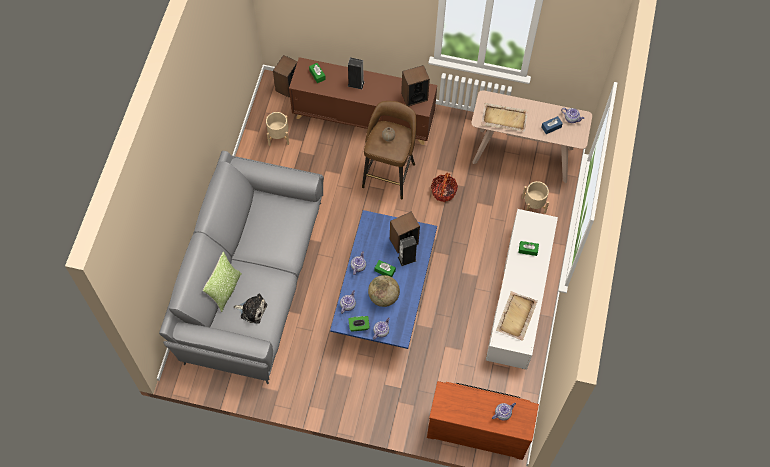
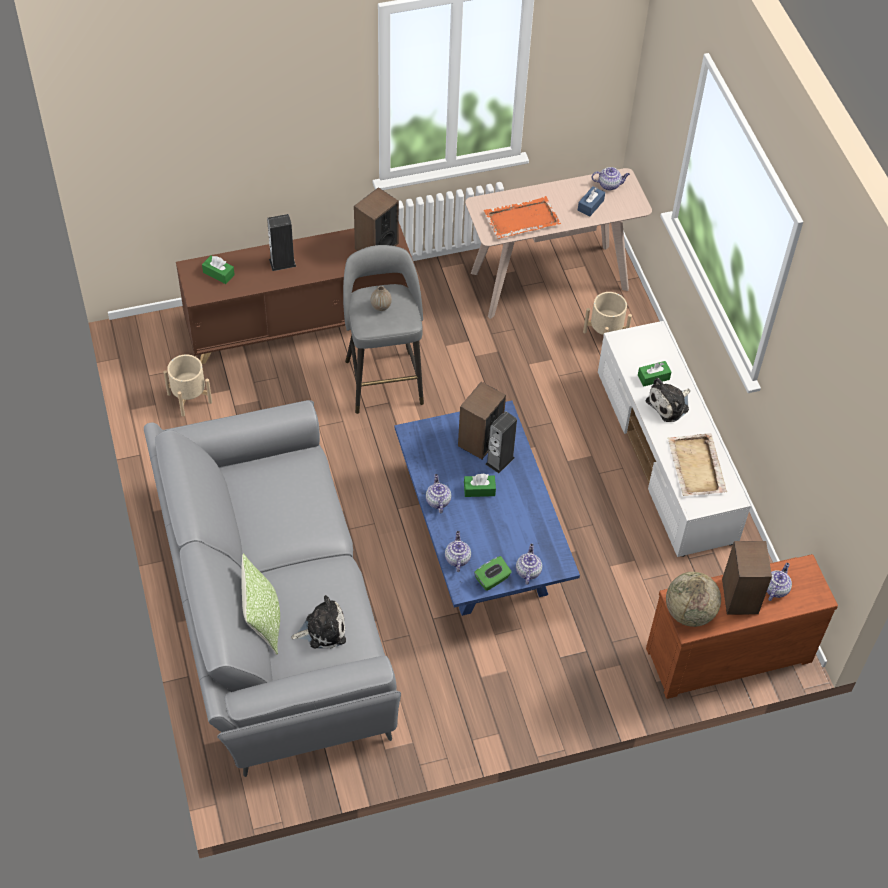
camera: 30 degrees left, 10 degrees down
speaker [273,55,298,98] -> speaker moved to [722,541,772,614]
brown stool [362,101,416,200] -> grey stool [343,245,424,414]
globe [368,275,400,307] -> globe moved to [666,572,721,627]
basket [431,172,458,202] -> none
beige tray [481,103,528,132] -> orange tray [484,196,561,239]
none -> plush toy [646,378,690,422]

